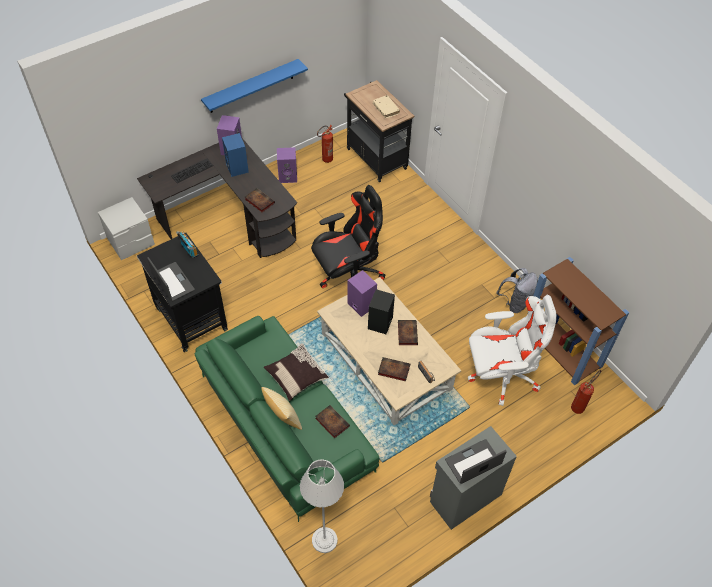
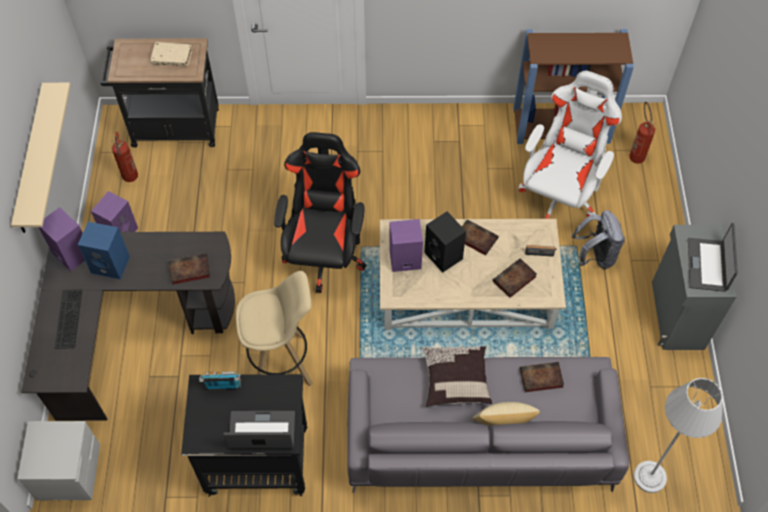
camera: 55 degrees left, 5 degrees up
green sofa [195,316,380,522] -> grey sofa [347,357,629,493]
blue shelf [201,59,308,113] -> beige shelf [11,83,71,233]
grey backpack [497,268,538,313] -> grey backpack moved to [572,210,625,269]
none -> beige stool [236,271,313,386]

